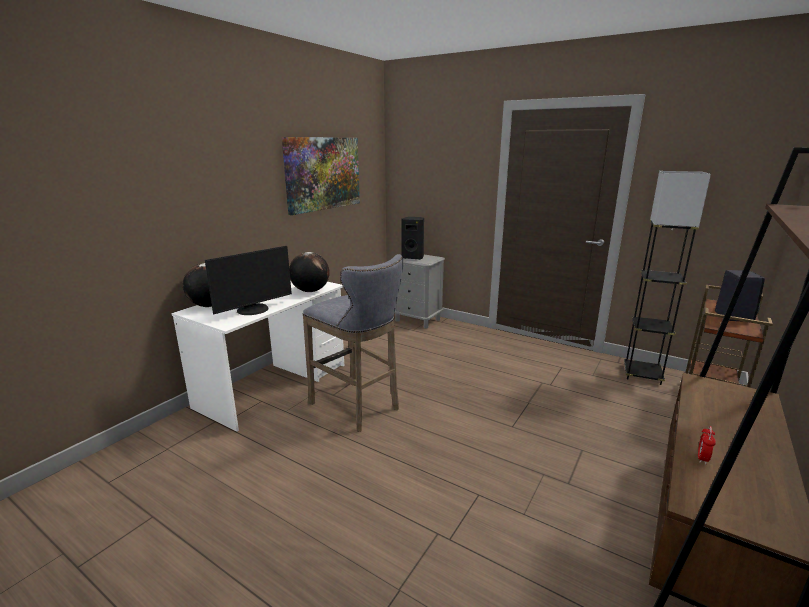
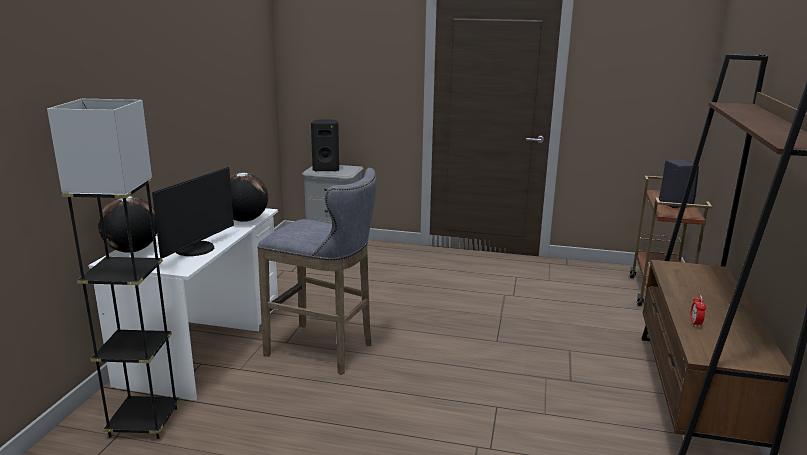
camera: 20 degrees left, 0 degrees up
picture [282,137,360,215] -> none
grey floor lamp [624,171,711,385] -> grey floor lamp moved to [47,99,180,439]

